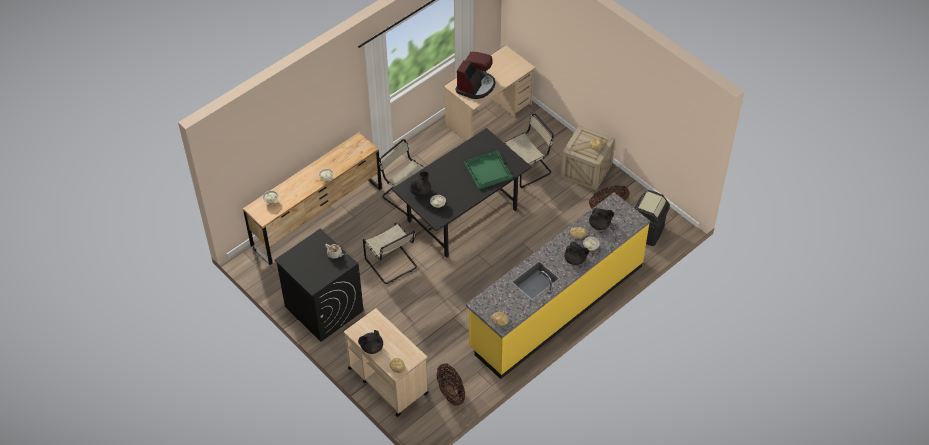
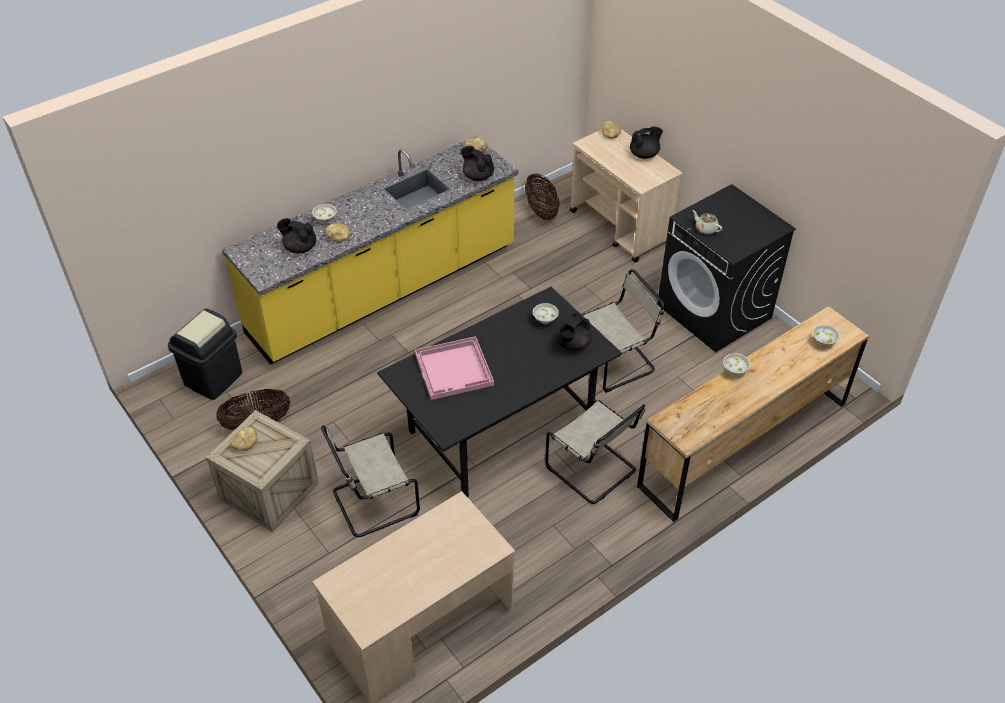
camera: 175 degrees left, 5 degrees down
beige chair [363,223,417,284] -> beige chair turned 90 degrees clockwise [582,269,665,393]
coffee machine [455,52,495,99] -> none
green tray [464,150,513,190] -> pink tray [415,336,494,400]
black teapot [564,242,589,265] -> black teapot moved to [461,146,494,181]

